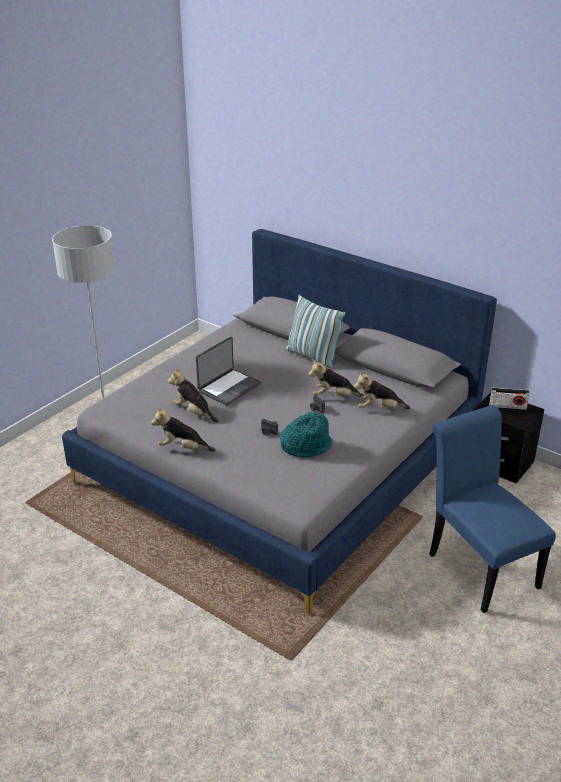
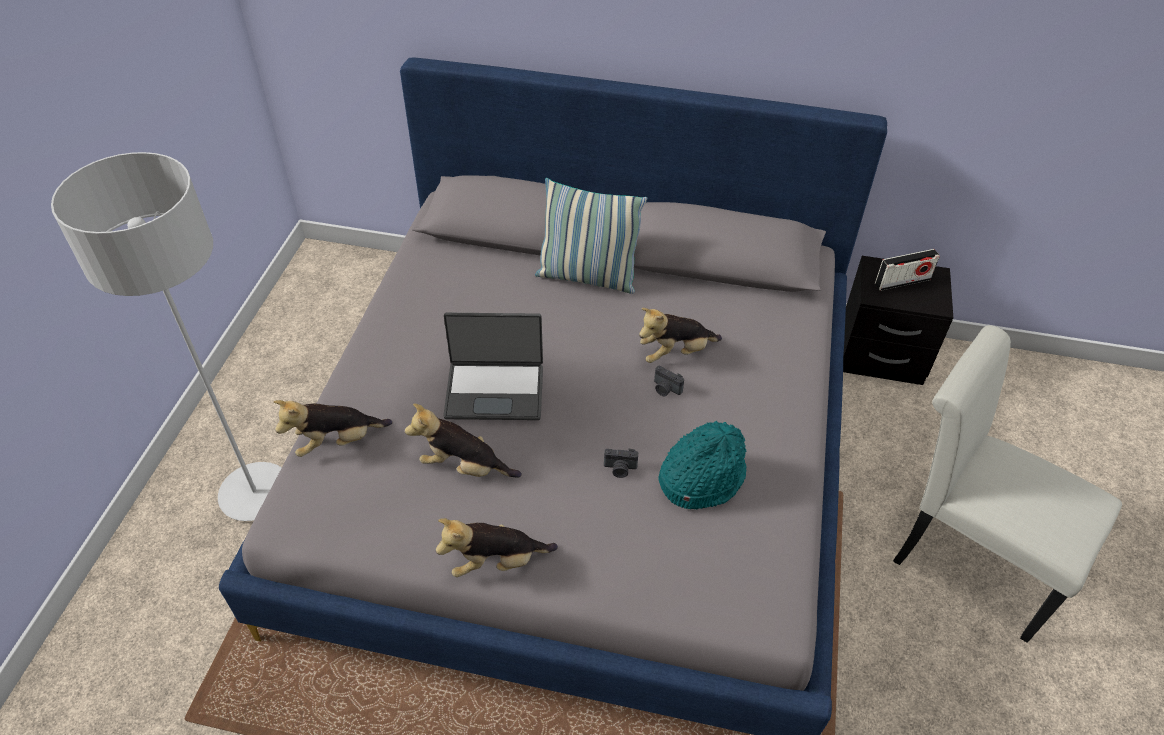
camera: 25 degrees left, 15 degrees up
laptop [196,337,261,406] -> laptop turned 75 degrees clockwise [443,313,543,420]
plush toy [354,371,410,409] -> plush toy moved to [274,400,392,457]
blue chair [429,405,556,613] -> white chair [893,325,1122,643]

